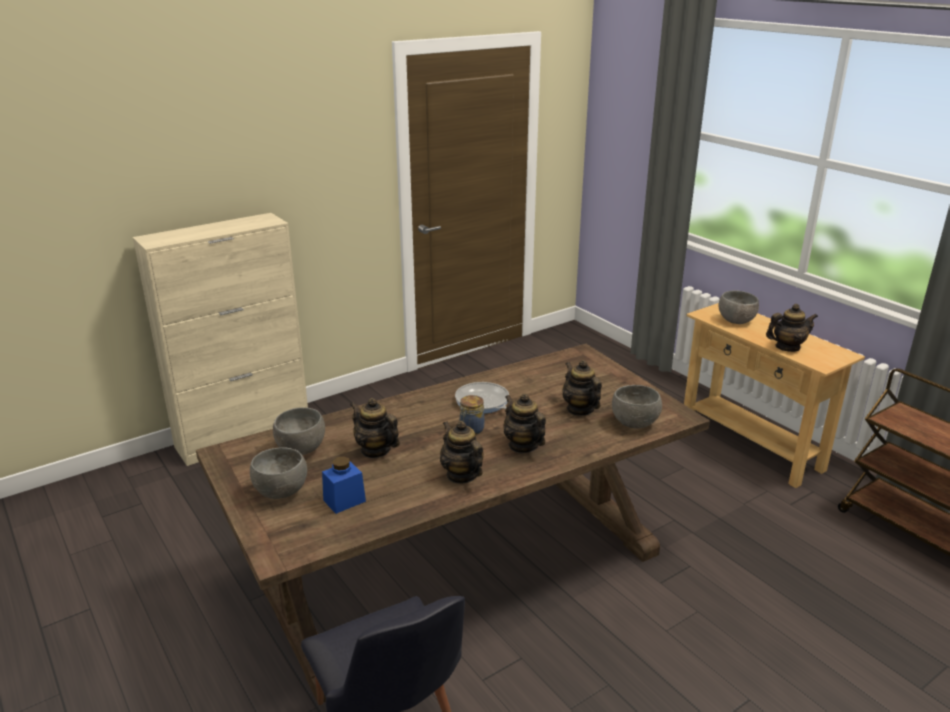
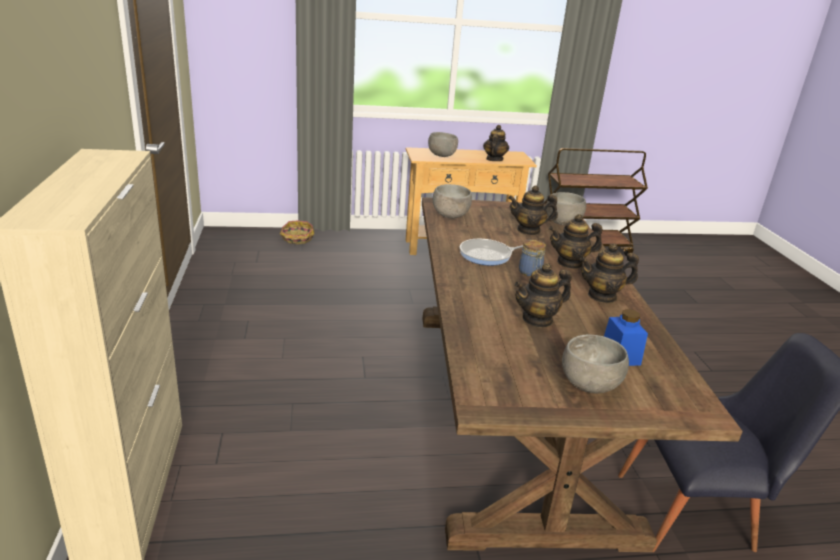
camera: 65 degrees left, 0 degrees up
grey bowl [273,407,325,455] -> grey bowl moved to [433,184,472,218]
none -> basket [280,220,314,244]

